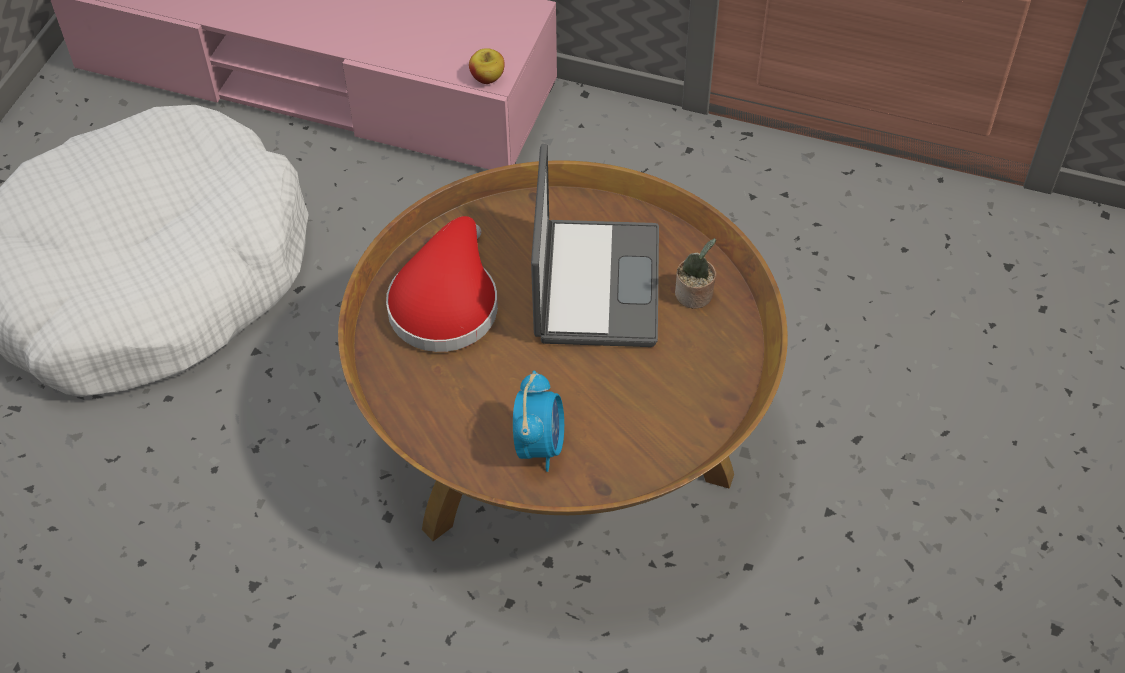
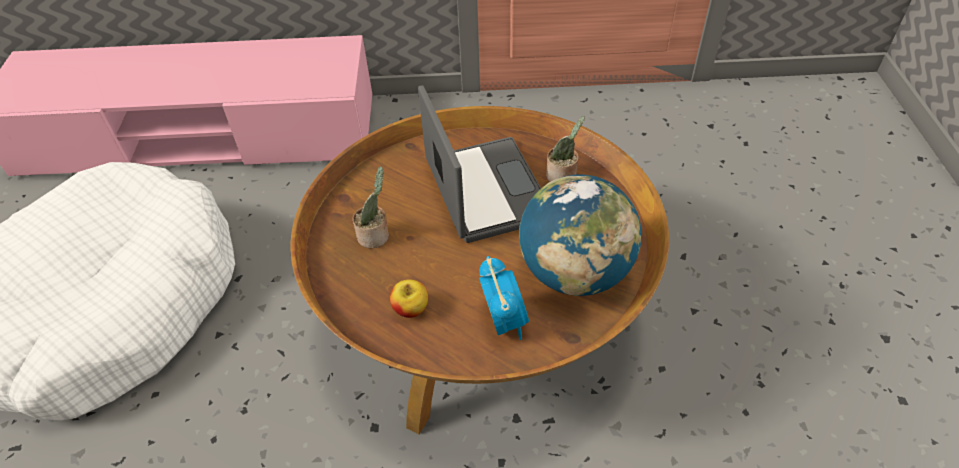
camera: 20 degrees left, 5 degrees down
red hat [386,216,498,352] -> potted plant [353,166,389,248]
apple [469,48,505,84] -> apple moved to [390,280,428,318]
none -> globe [519,174,642,296]

